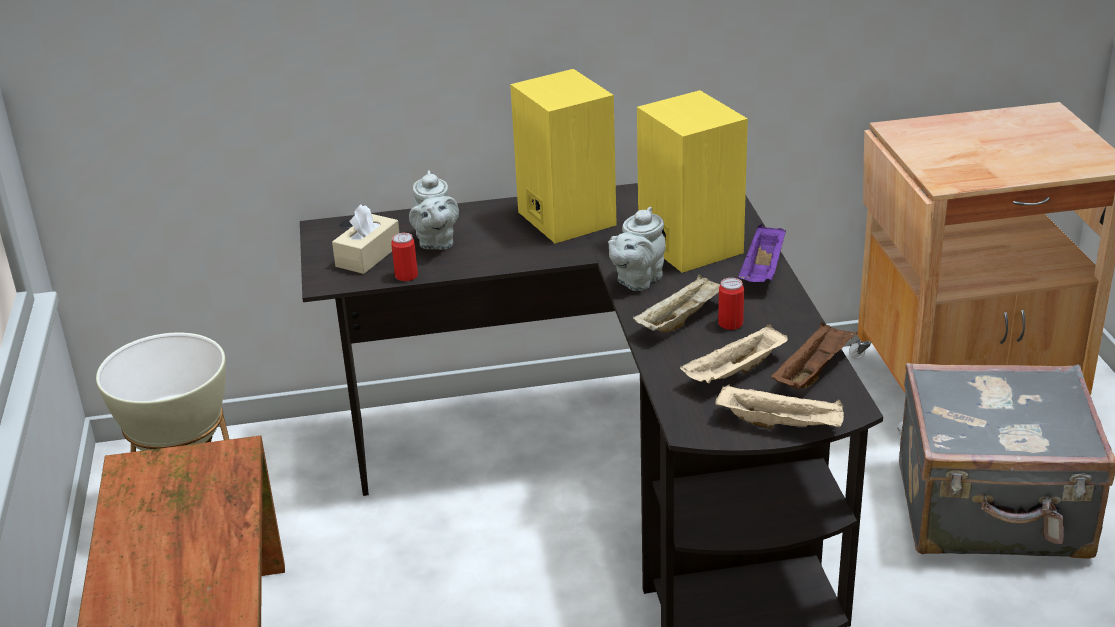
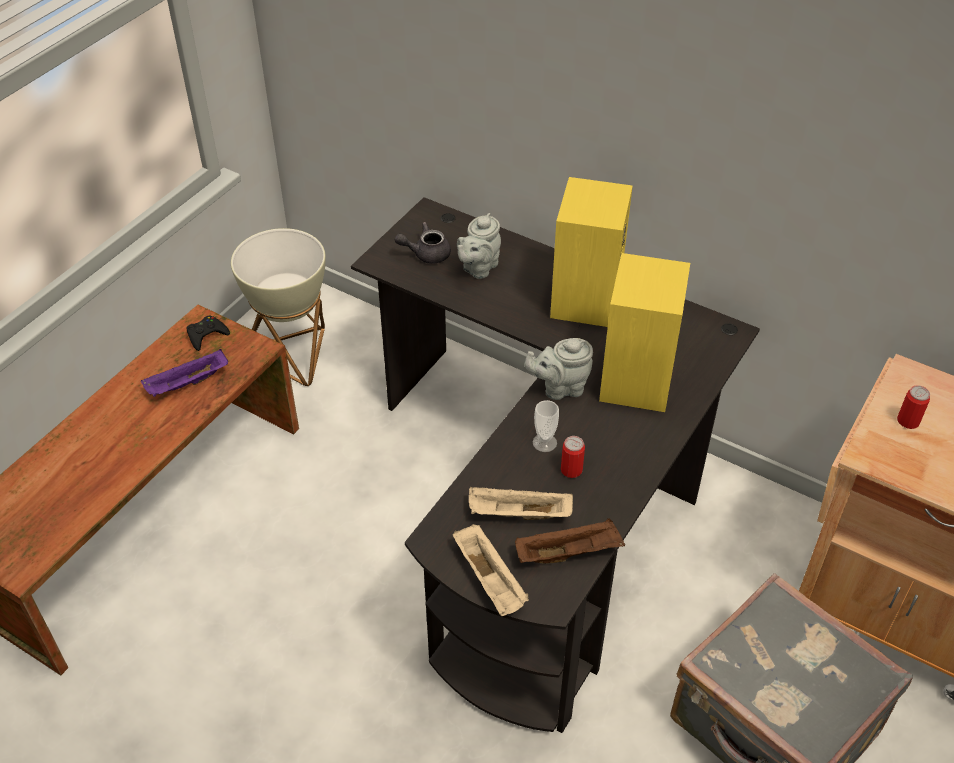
camera: 40 degrees right, 15 degrees up
beige tissue box [332,205,399,274] -> grey teapot [395,222,451,264]
can [391,233,418,281] -> can moved to [897,386,930,429]
beige tray [633,274,721,332] -> cup [533,400,559,452]
purple tray [738,224,786,282] -> purple tray moved to [141,349,228,397]
none -> black game controller [186,316,230,351]

